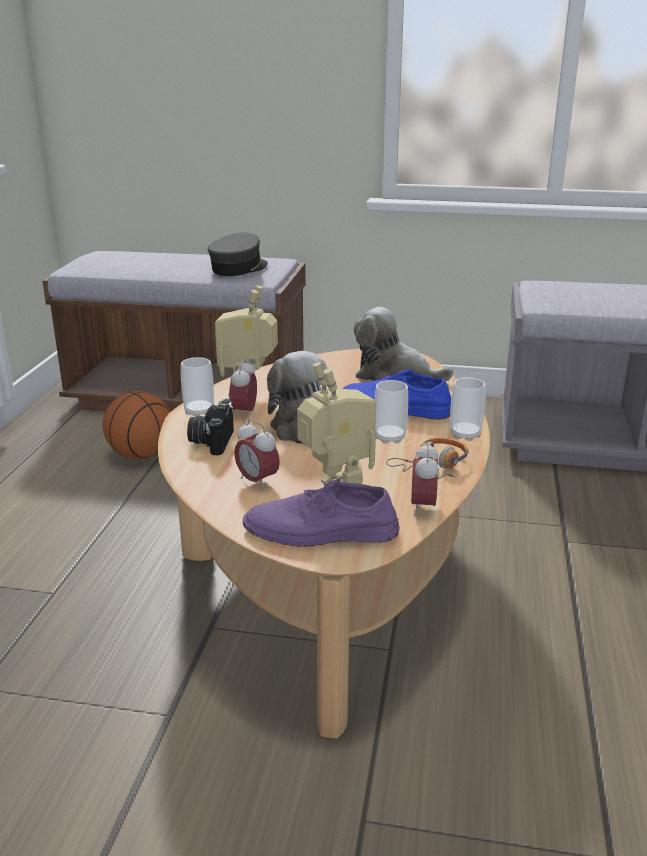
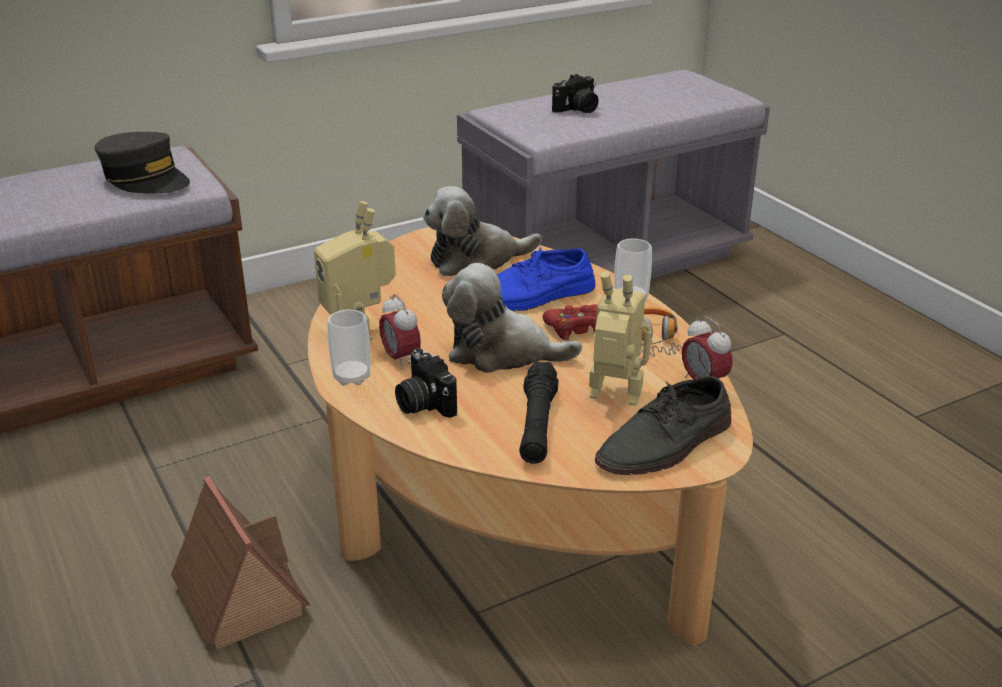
camera: 40 degrees left, 5 degrees up
basketball [103,391,170,459] -> none
grey cap [208,232,268,276] -> grey cap turned 135 degrees clockwise [94,132,190,194]
alarm clock [234,420,280,490] -> black flashlight [519,361,558,464]
purple shoe [243,477,399,547] -> grey shoe [595,376,731,475]
cup [375,380,408,444] -> red game controller [543,304,598,340]
none -> toy house [171,476,310,650]
none -> camera [552,74,599,113]

